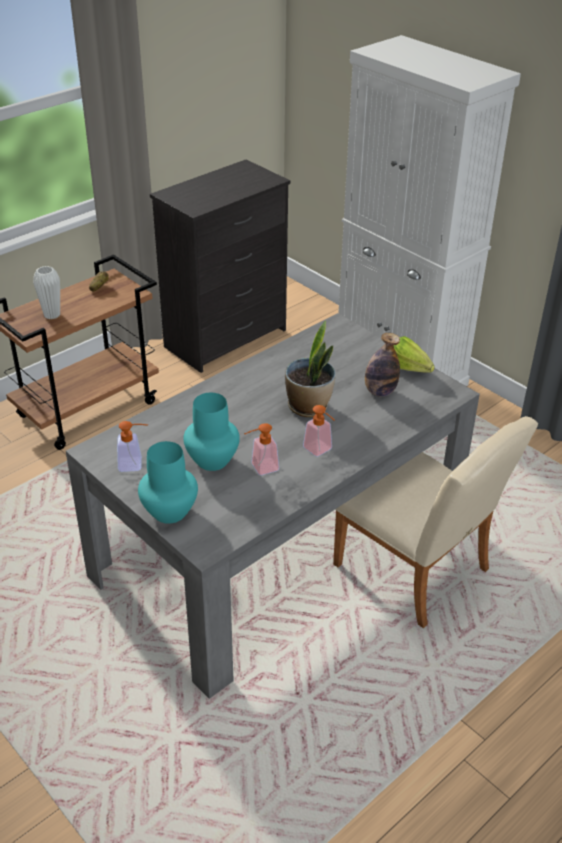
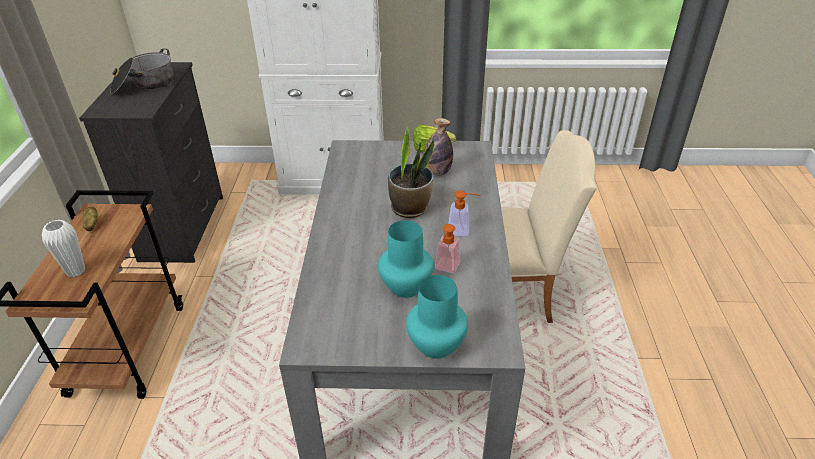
camera: 45 degrees left, 0 degrees up
soap dispenser [117,421,148,472] -> none
none -> cooking pot [110,48,174,94]

